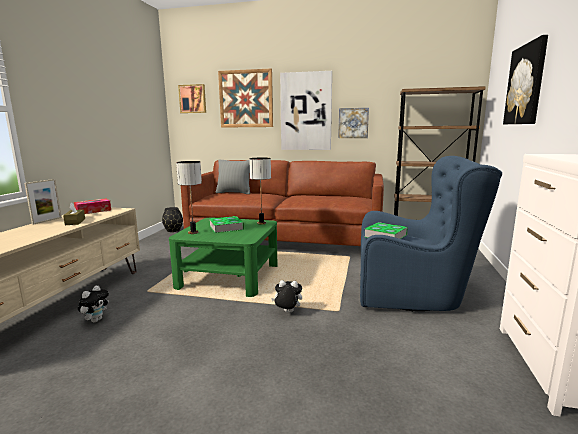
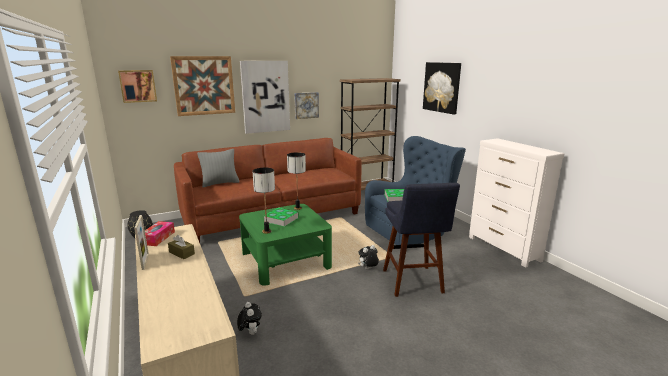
camera: 40 degrees left, 5 degrees up
none -> blue stool [383,183,460,297]

